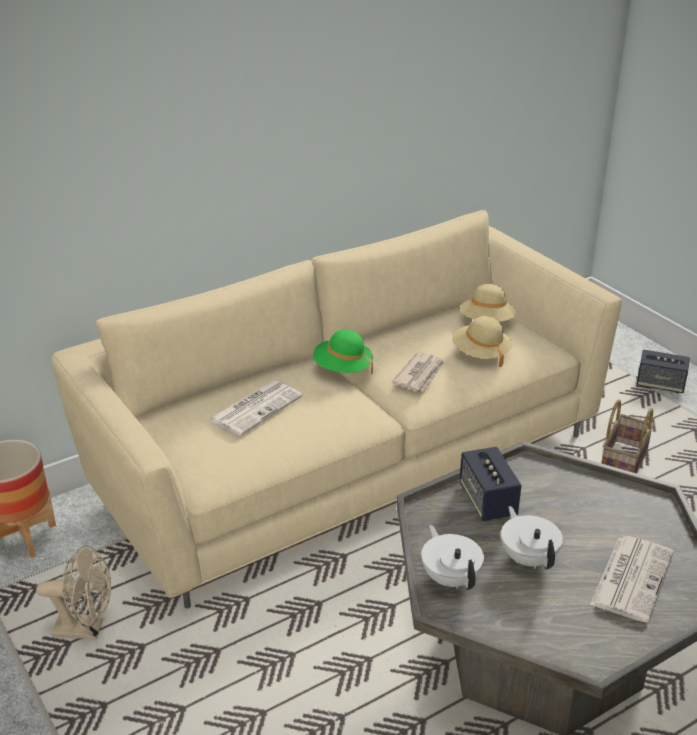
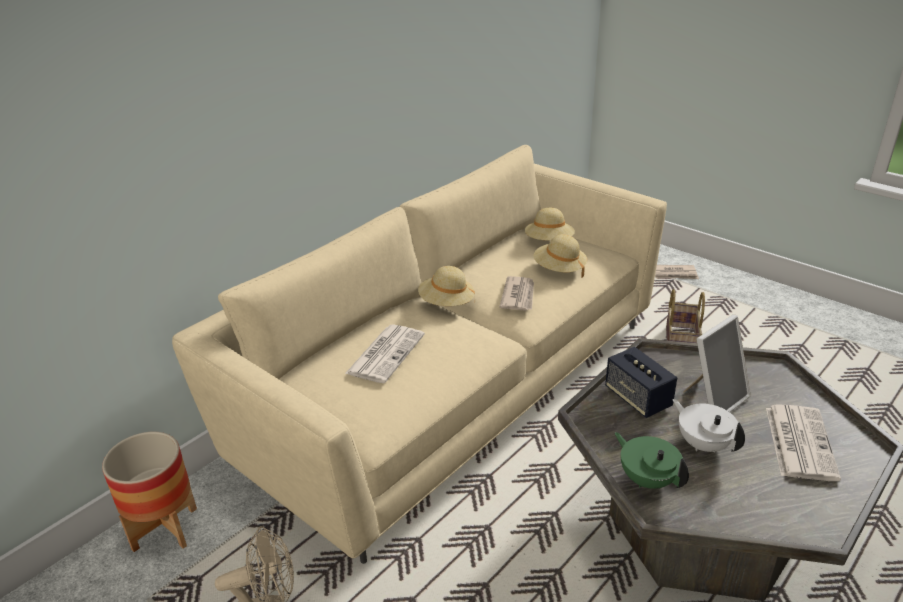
camera: 15 degrees left, 0 degrees up
green hat [313,330,373,374] -> beige hat [418,266,475,306]
white teapot [421,525,484,590] -> green teapot [614,432,689,489]
speaker [636,349,690,393] -> newspaper [655,265,699,279]
none -> picture frame [683,315,751,412]

